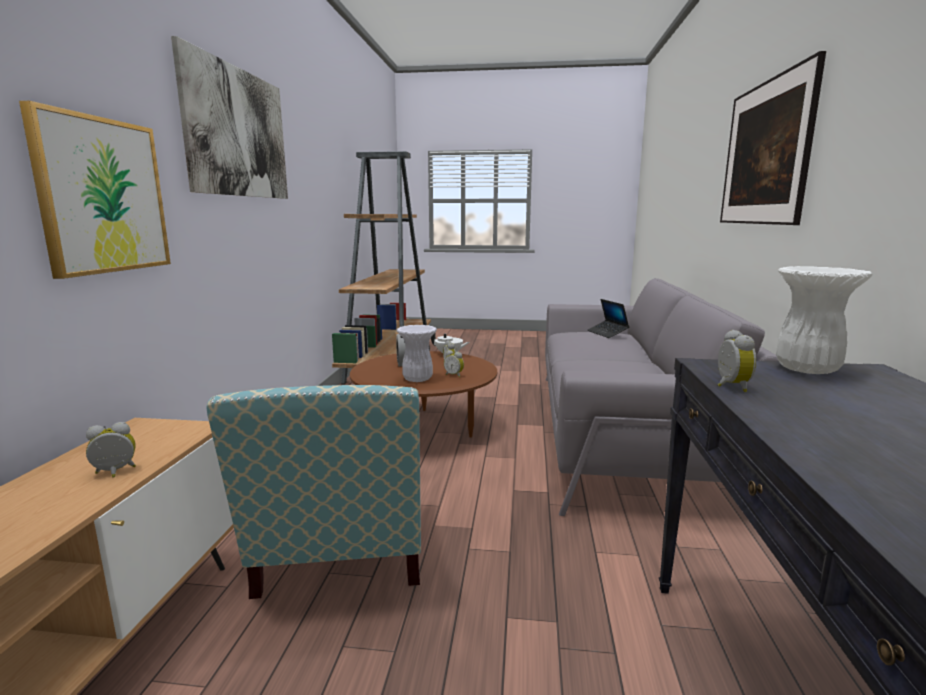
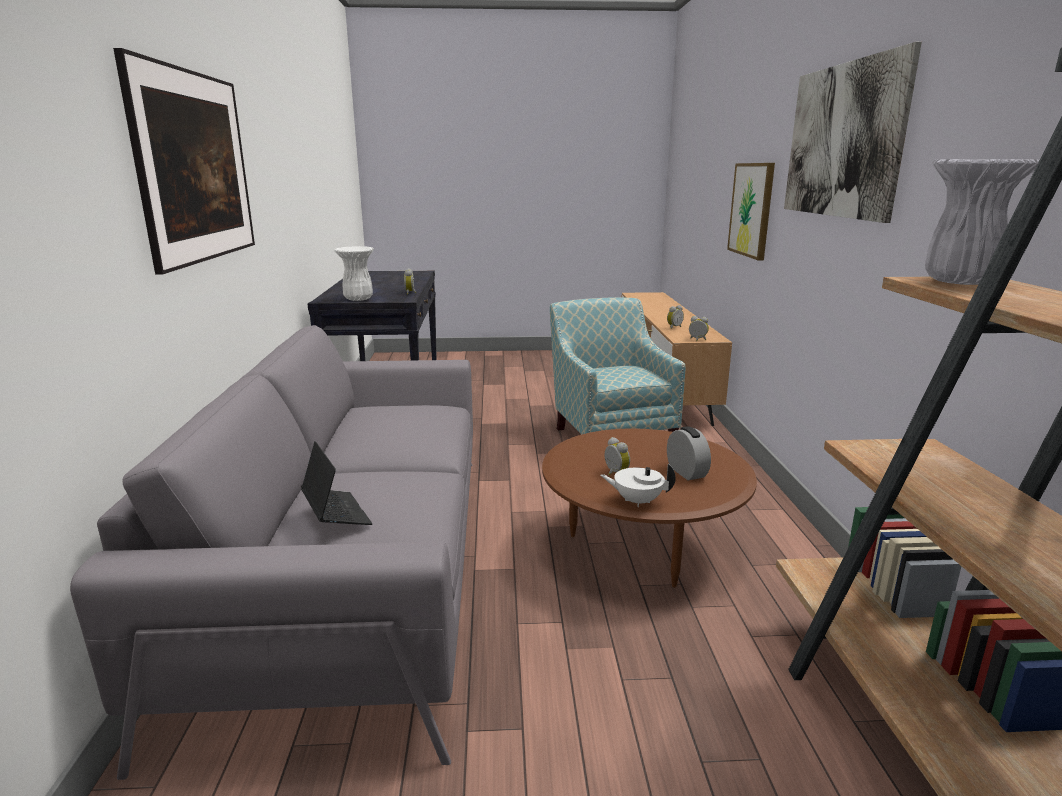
camera: 170 degrees right, 5 degrees up
white vase [396,325,437,382] -> white vase moved to [925,159,1040,285]
alarm clock [444,350,464,378] -> alarm clock moved to [689,316,709,341]

